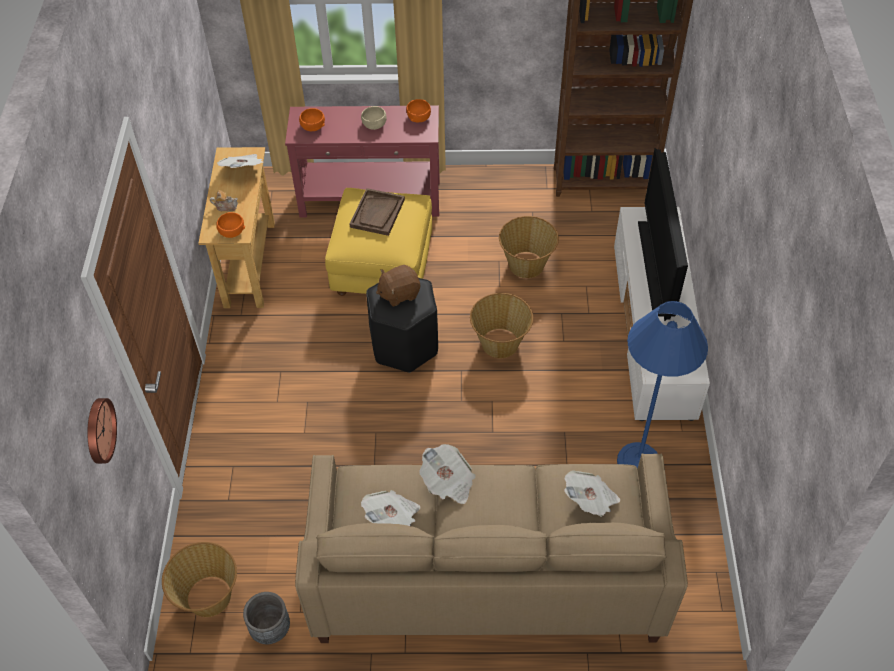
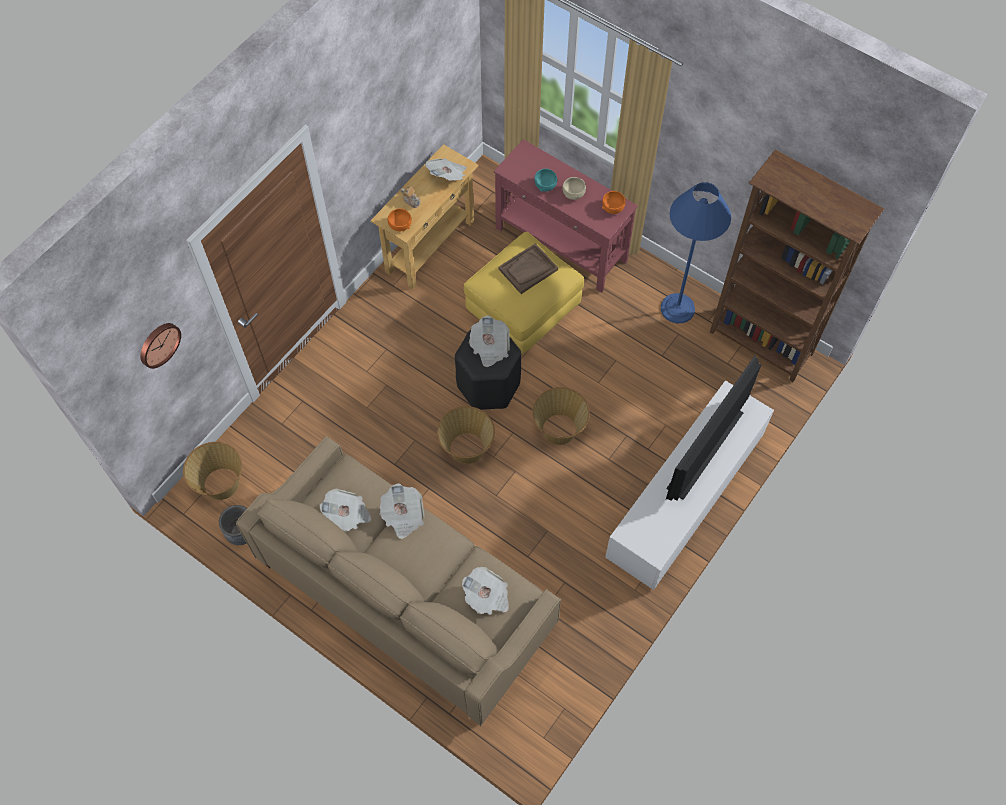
camera: 35 degrees right, 10 degrees up
orange bowl [299,108,325,131] -> none
brown plush toy [376,265,420,307] -> newspaper [469,316,510,367]
basket [499,216,559,278] -> basket moved to [437,406,495,464]
blue floor lamp [617,301,708,468] -> blue floor lamp moved to [661,182,731,323]
none -> turquoise bowl [534,169,557,192]

